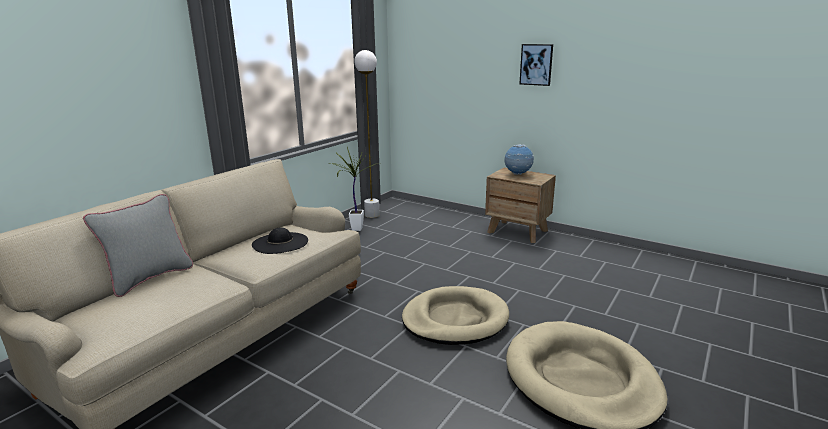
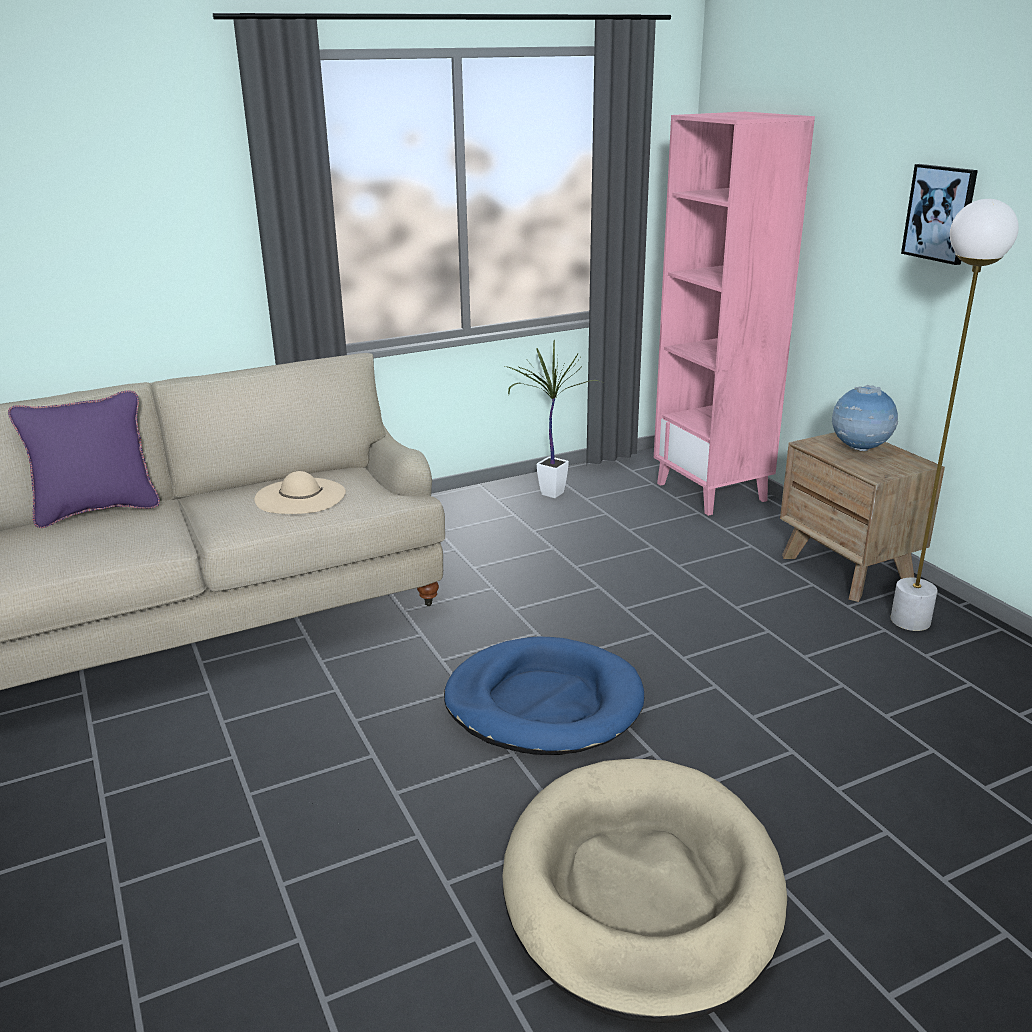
camera: 30 degrees right, 5 degrees up
grey pillow [83,194,193,297] -> purple pillow [8,390,160,528]
black hat [252,227,308,254] -> beige hat [255,471,346,514]
white floor lamp [354,50,380,218] -> white floor lamp moved to [891,199,1019,631]
beige dog bed [402,286,509,345] -> blue dog bed [444,636,644,755]
none -> pink bookcase [654,112,815,516]

